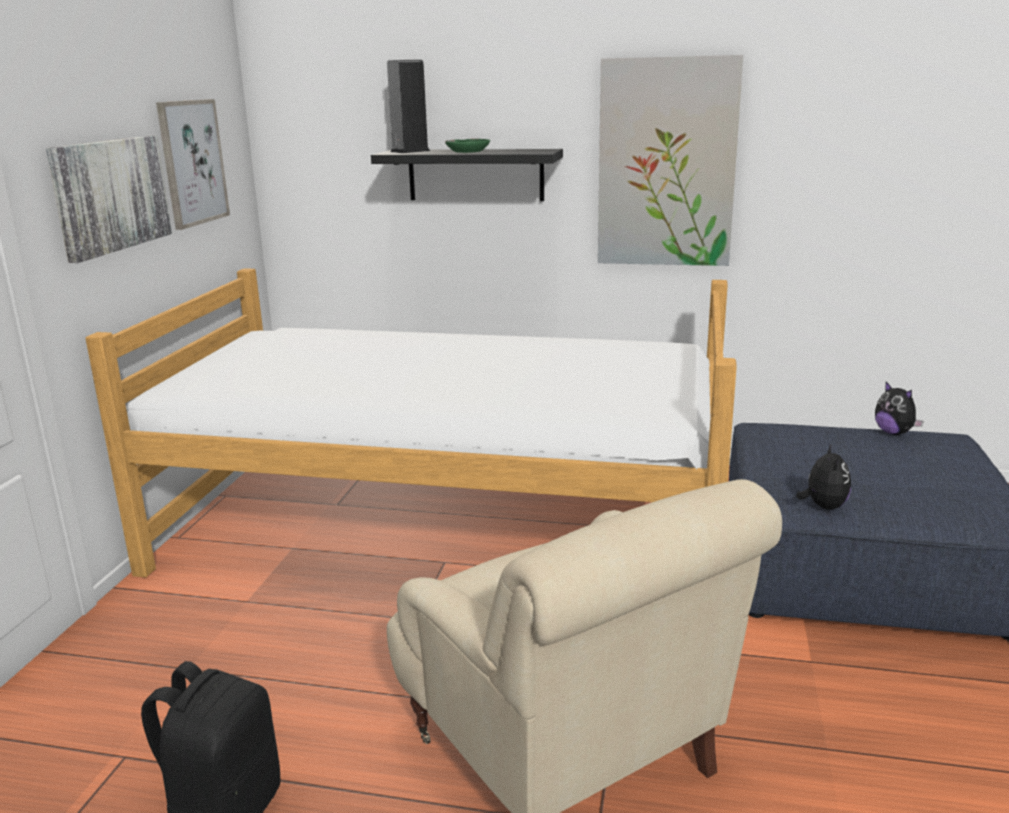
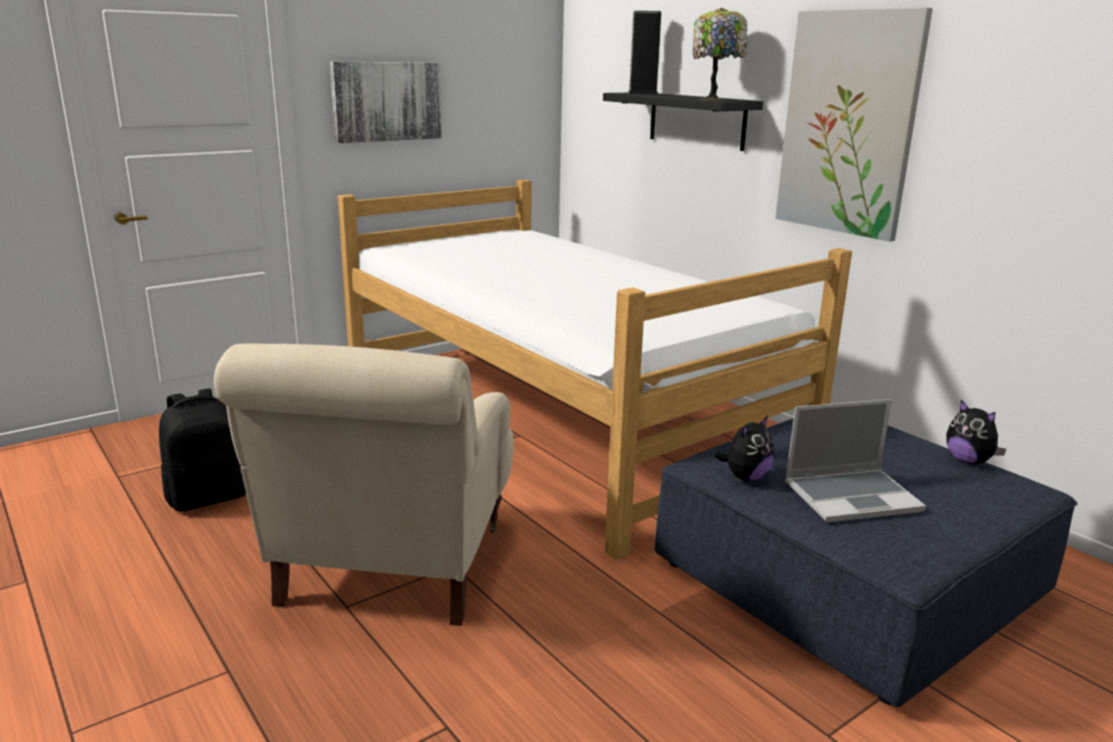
camera: 40 degrees right, 0 degrees up
picture [156,99,230,230] -> none
green bowl [445,139,490,153] -> none
plush toy [875,382,924,435] -> plush toy turned 45 degrees counterclockwise [946,400,1007,464]
none -> table lamp [693,8,747,100]
none -> laptop [785,399,926,523]

